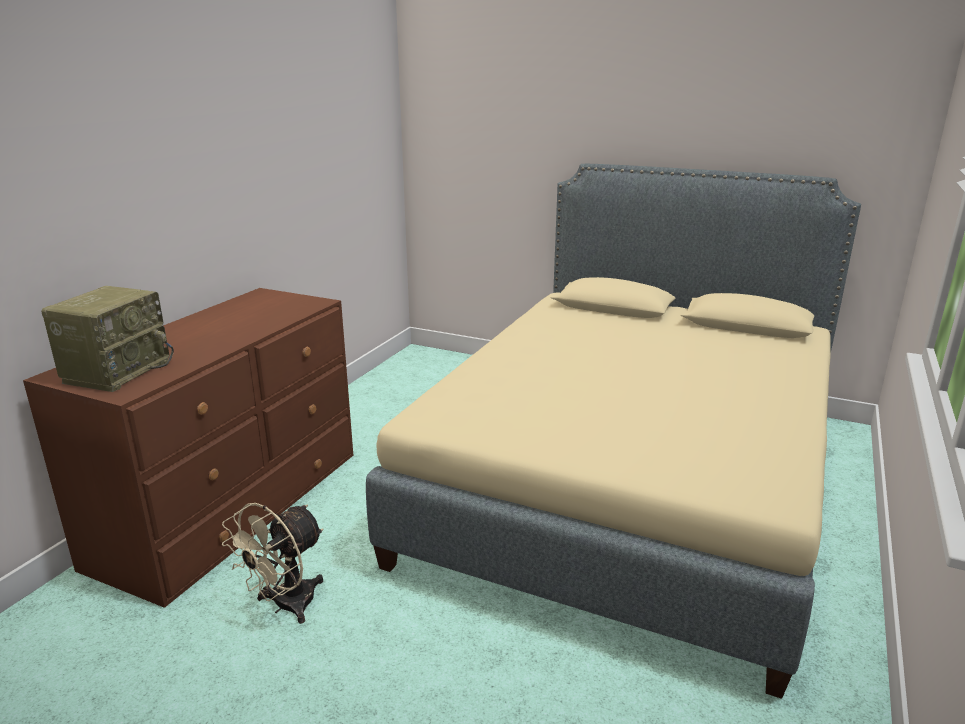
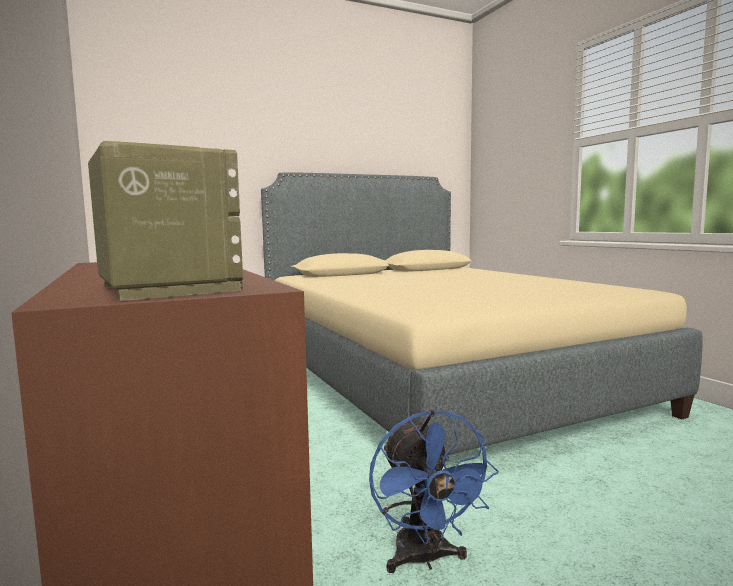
camera: 50 degrees left, 15 degrees down
beige fan [222,503,323,624] -> blue fan [369,409,499,573]

